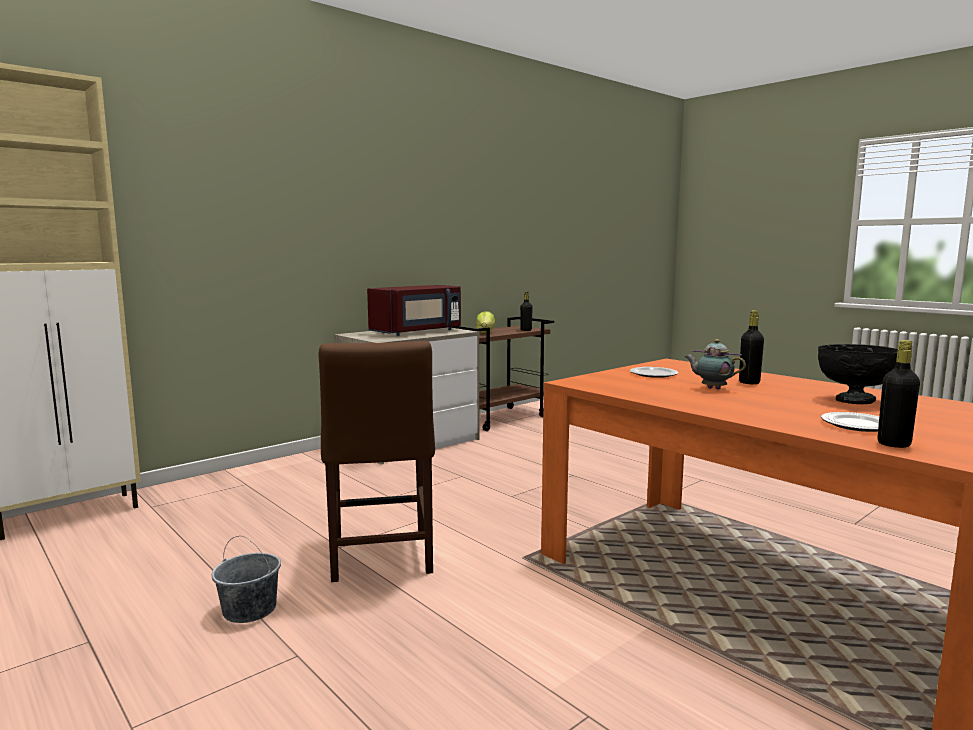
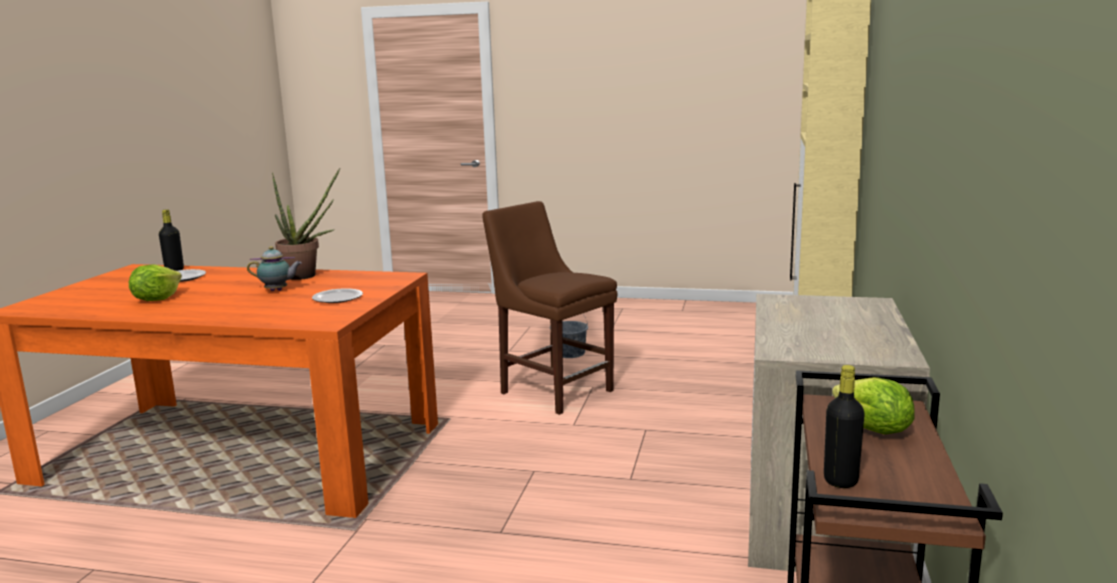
camera: 145 degrees right, 5 degrees up
red microwave [367,285,461,336] -> none
black bottle [739,310,764,384] -> none
black bowl [818,344,898,404] -> lettuce [129,264,182,301]
none -> potted plant [272,168,340,280]

